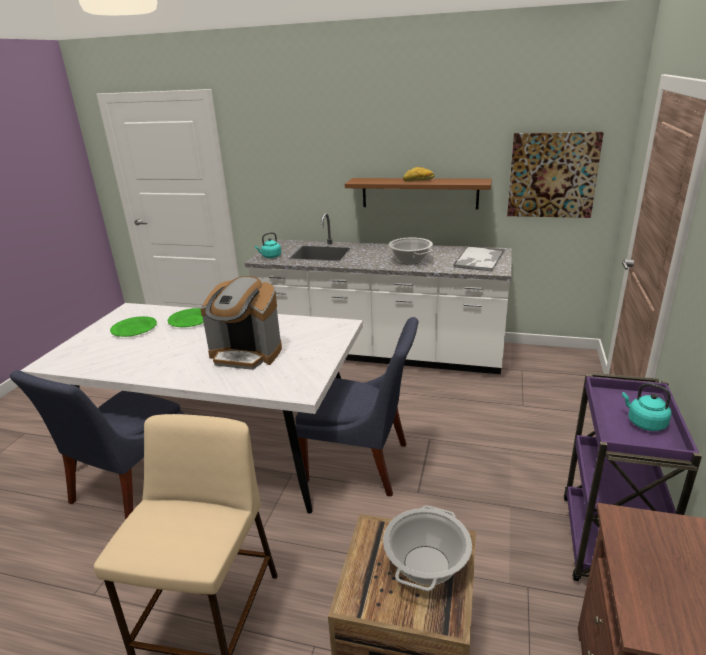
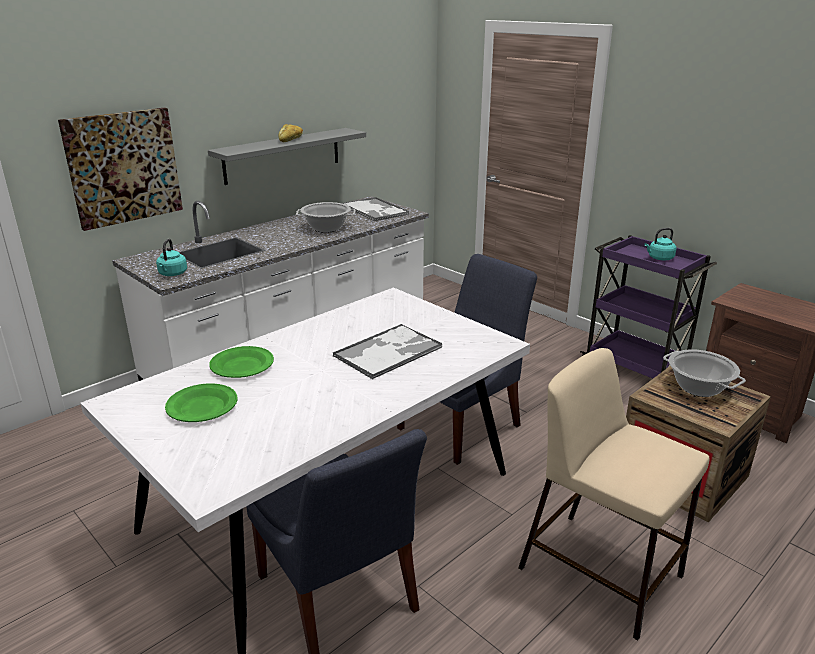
camera: 60 degrees left, 0 degrees up
coffee machine [200,276,282,370] -> tray [333,324,442,379]
brown shelf [345,178,492,209] -> grey shelf [208,128,366,185]
picture [507,132,604,218] -> picture moved to [58,108,183,231]

